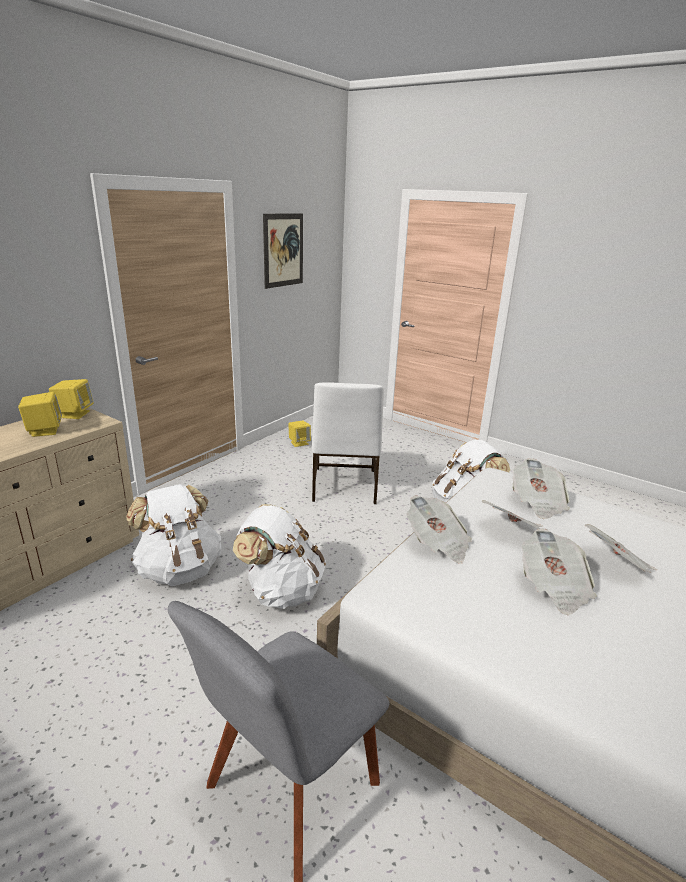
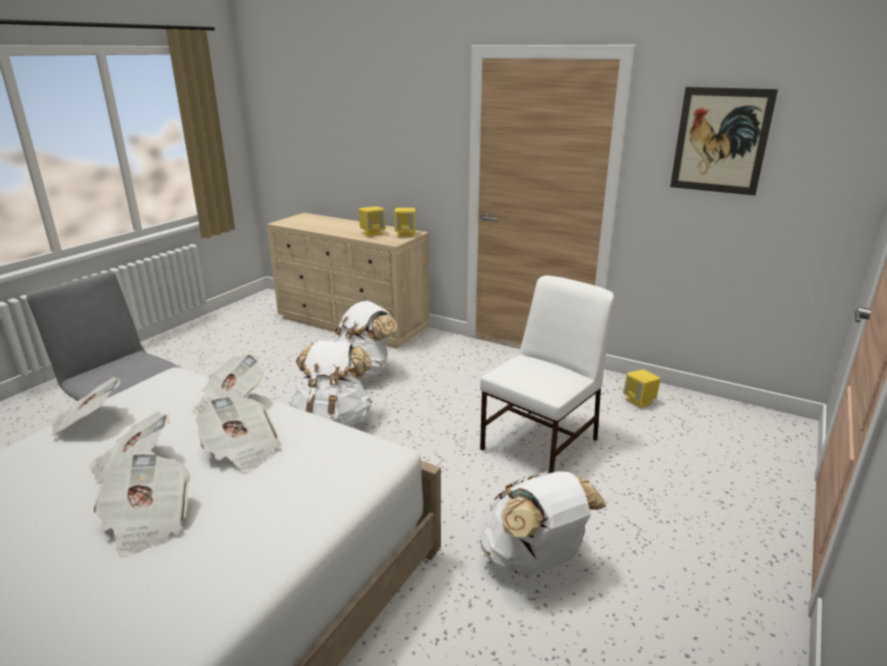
camera: 85 degrees right, 0 degrees up
white chair [312,382,384,504] -> white chair turned 135 degrees clockwise [480,275,614,473]
newspaper [512,458,570,519] -> newspaper moved to [51,377,120,436]

